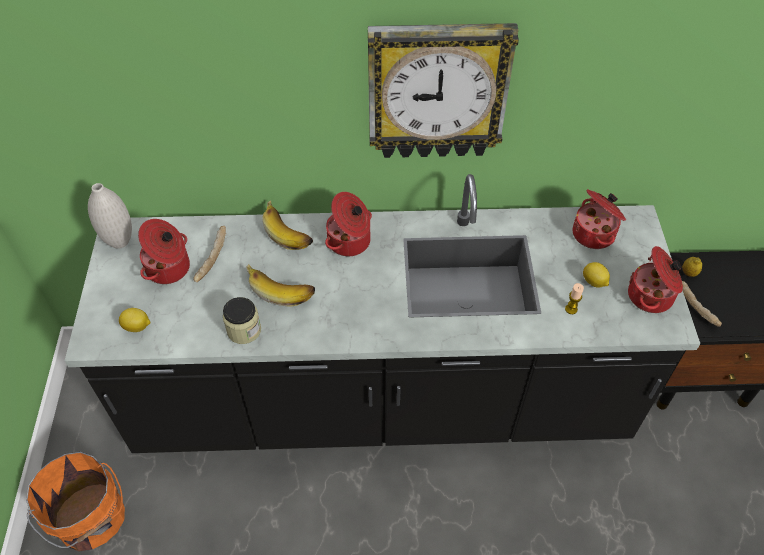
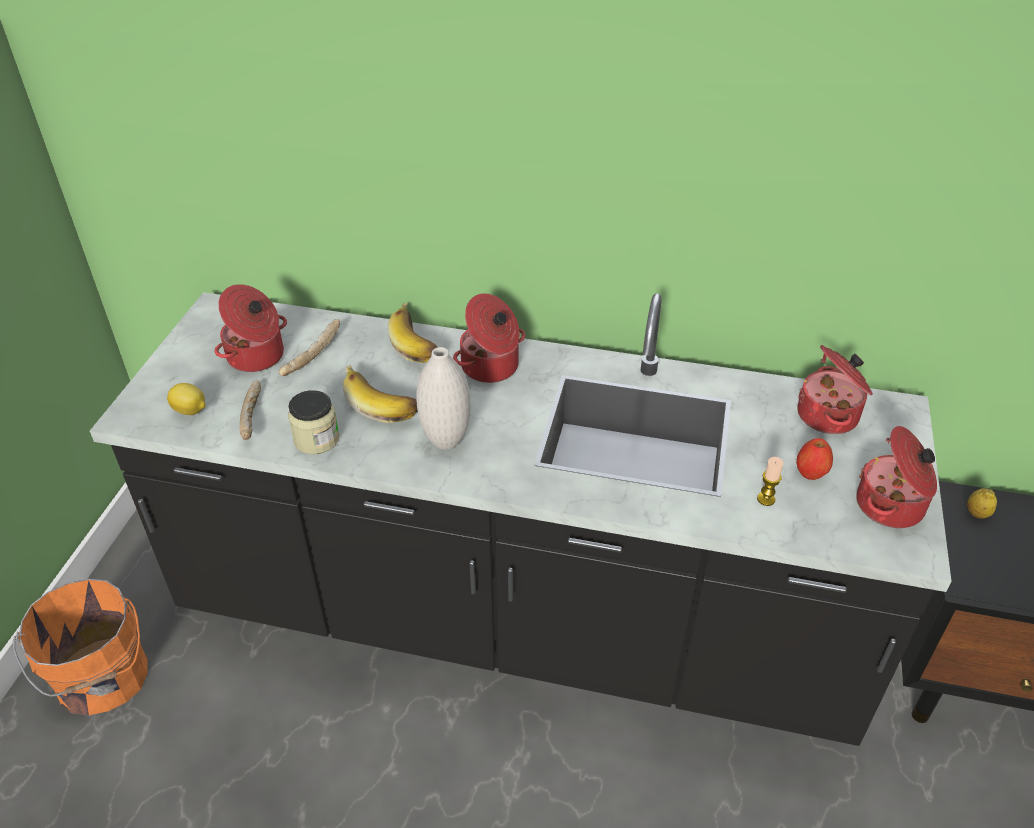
camera: 15 degrees right, 10 degrees down
white vase [88,183,132,249] -> white vase moved to [416,347,471,450]
wall clock [368,23,519,158] -> none
lemon [583,262,610,288] -> apple [796,438,833,480]
bread [682,281,722,327] -> bread moved to [239,380,261,440]

